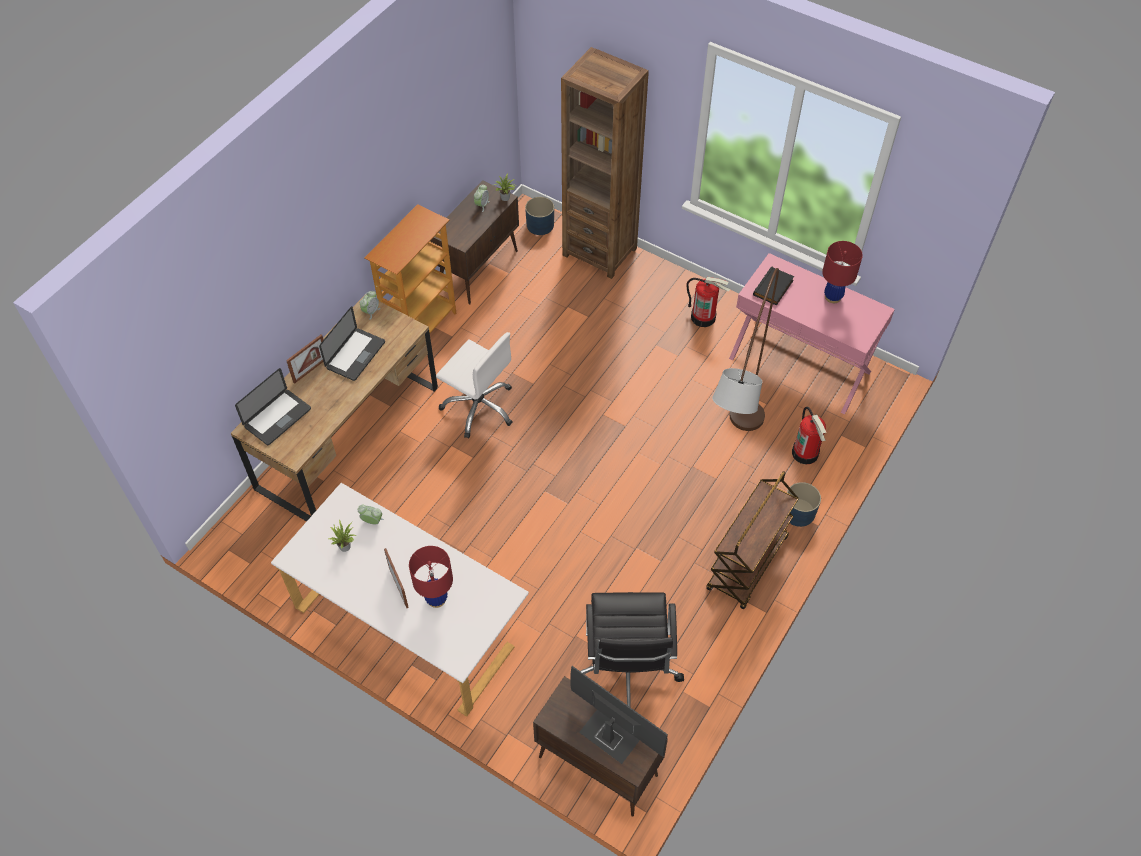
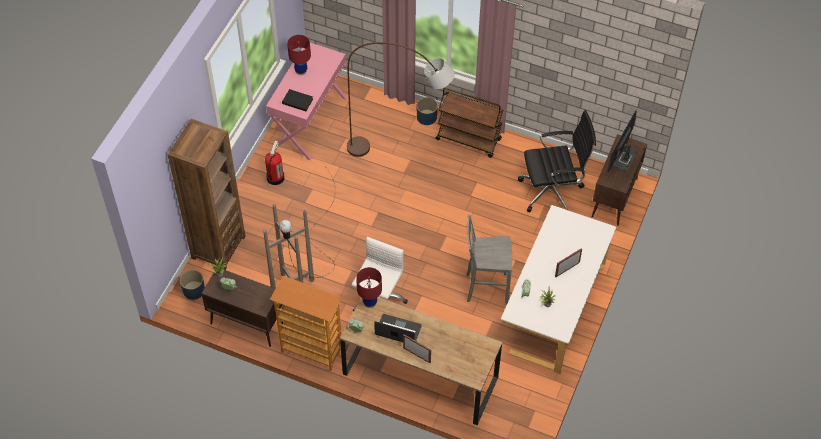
camera: 100 degrees left, 0 degrees up
laptop [235,368,311,445] -> none
red table lamp [409,546,453,608] -> red table lamp moved to [356,267,382,308]
fire extinguisher [792,407,827,464] -> none
none -> brown floor lamp [263,169,336,289]
none -> grey stool [466,215,512,305]

